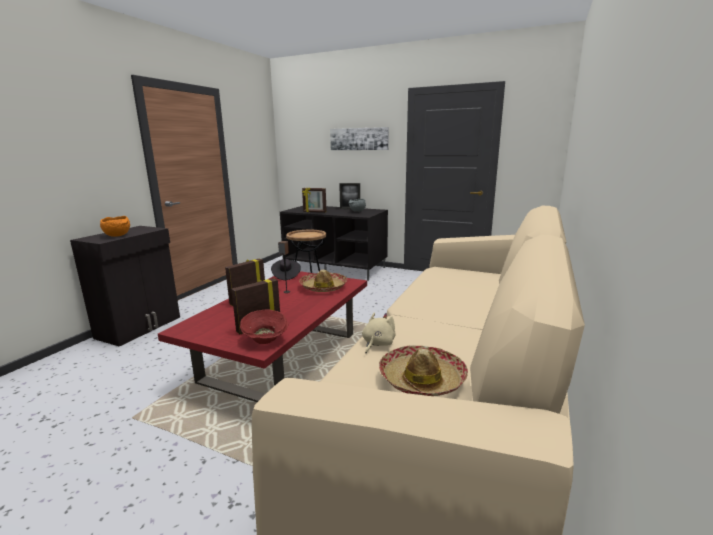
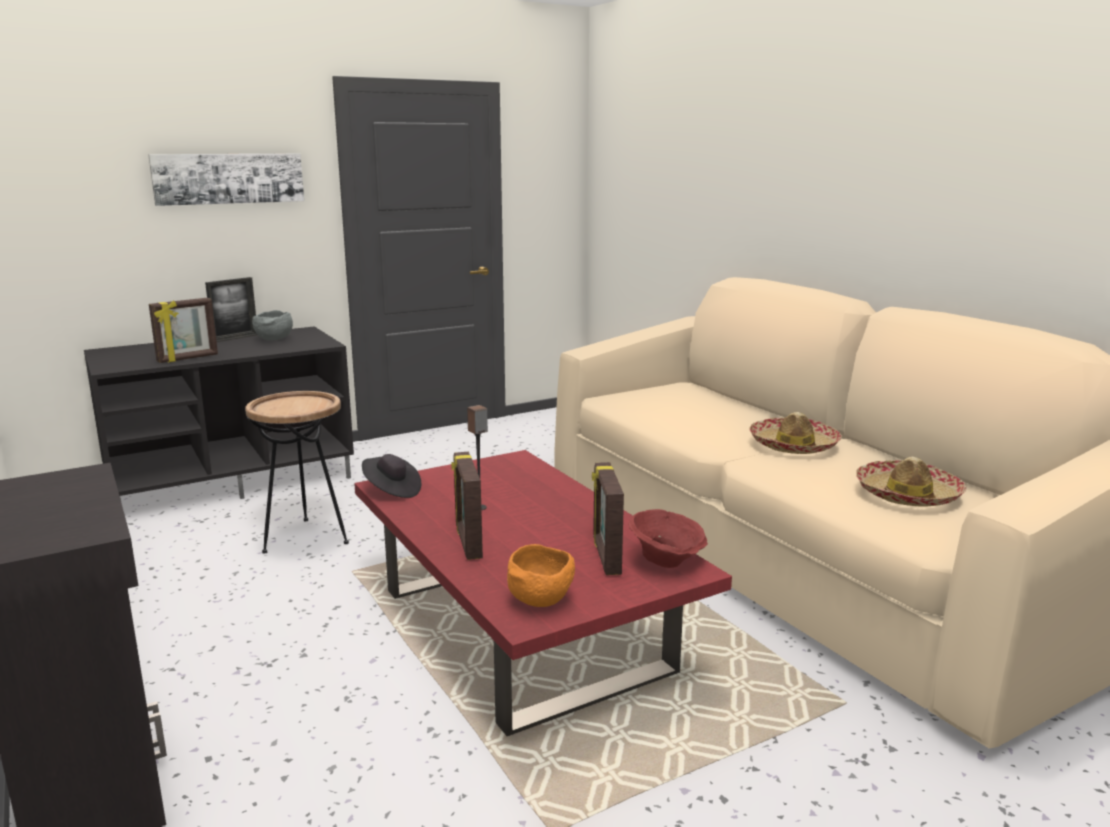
camera: 55 degrees left, 0 degrees up
orange bowl [100,216,130,237] -> orange bowl moved to [507,544,575,607]
hat [299,270,347,292] -> hat moved to [749,412,842,454]
beige plush toy [362,312,396,353] -> none

